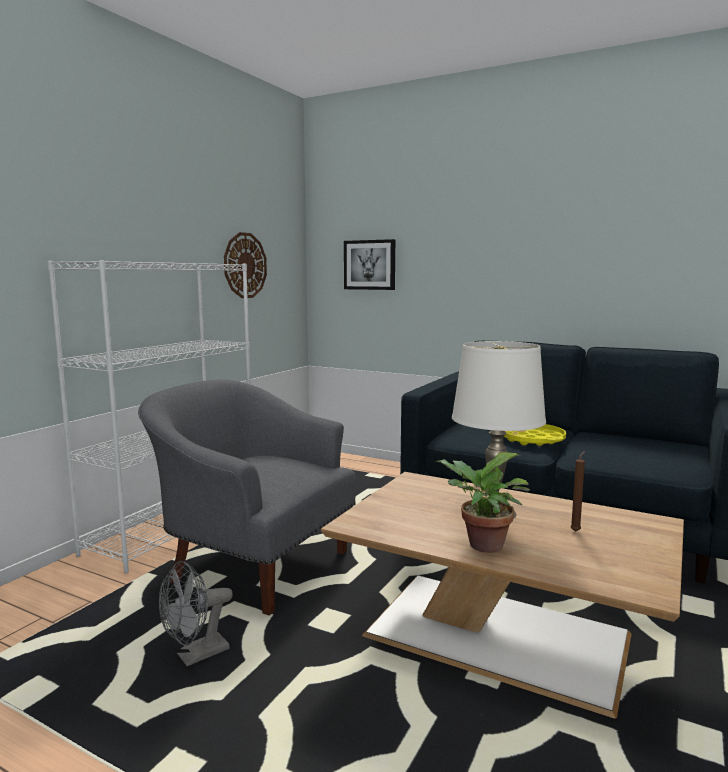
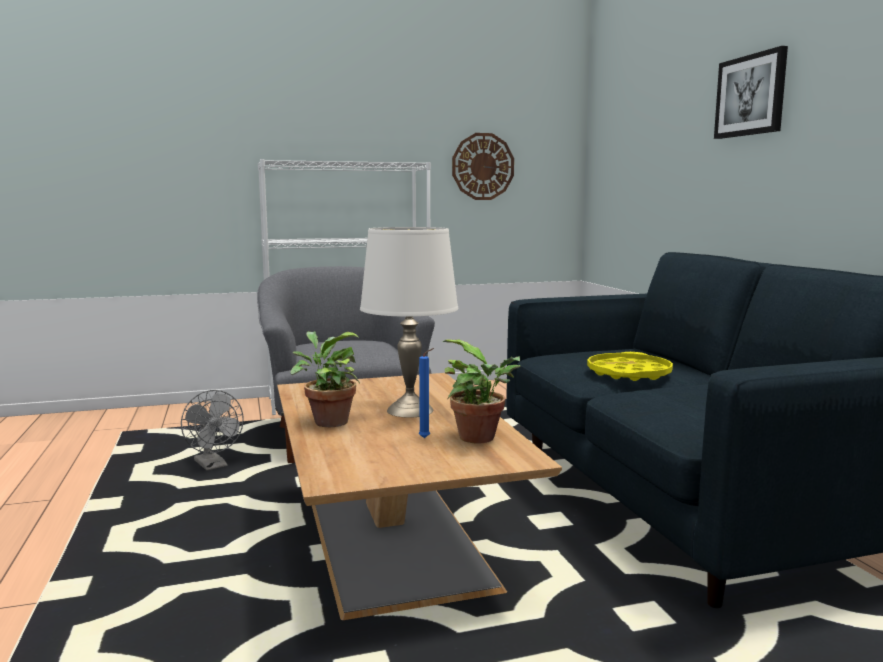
camera: 45 degrees right, 0 degrees up
grey fan [159,561,233,666] -> grey fan turned 135 degrees counterclockwise [181,390,244,471]
picture [344,239,395,290] -> picture moved to [714,46,788,139]
brown candle [570,451,585,532] -> blue candle [419,348,434,438]
none -> potted plant [443,339,521,444]

